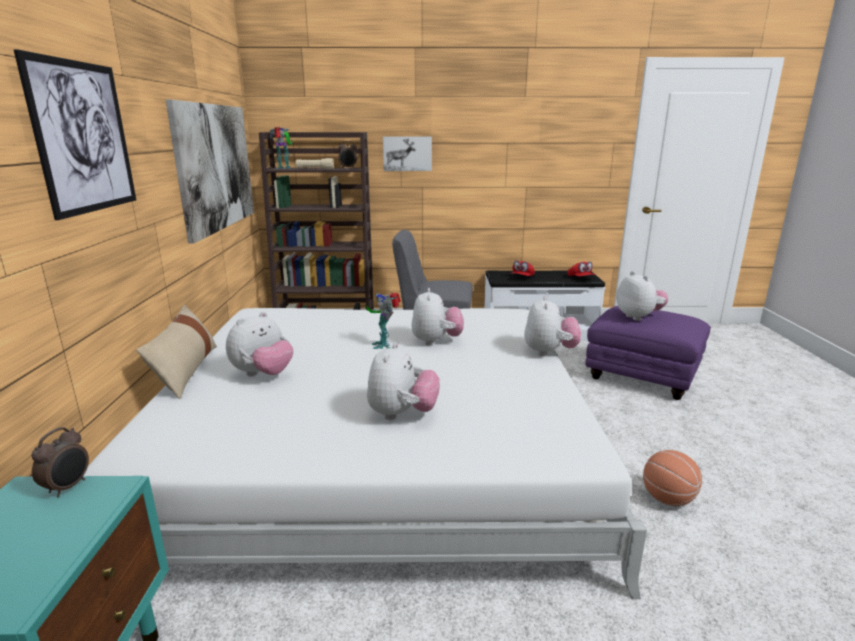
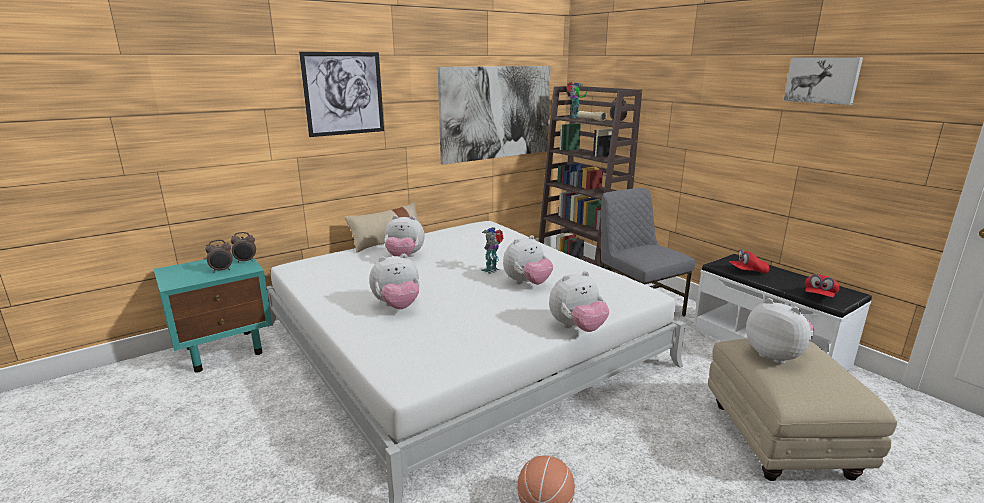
camera: 55 degrees right, 0 degrees up
picture [383,136,432,171] -> picture moved to [784,57,863,105]
purple ottoman [585,306,711,400] -> beige ottoman [708,339,897,481]
plush toy [616,271,668,321] -> plush toy turned 75 degrees counterclockwise [746,298,814,364]
none -> alarm clock [205,240,233,272]

